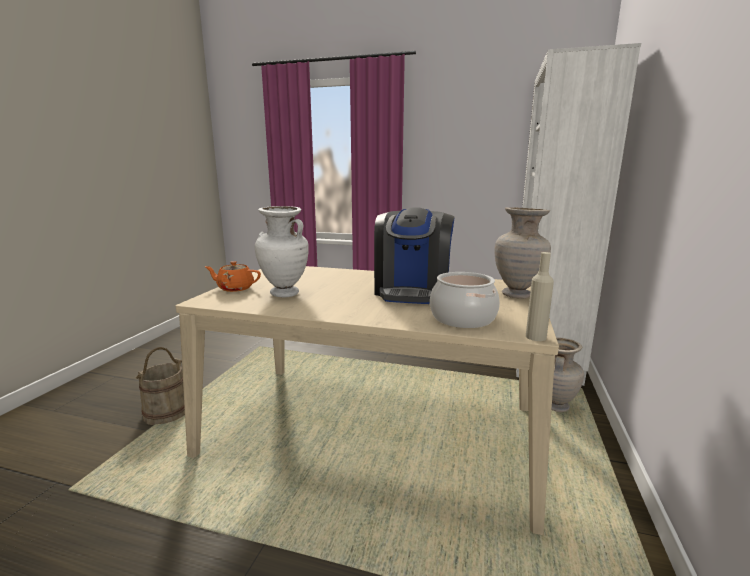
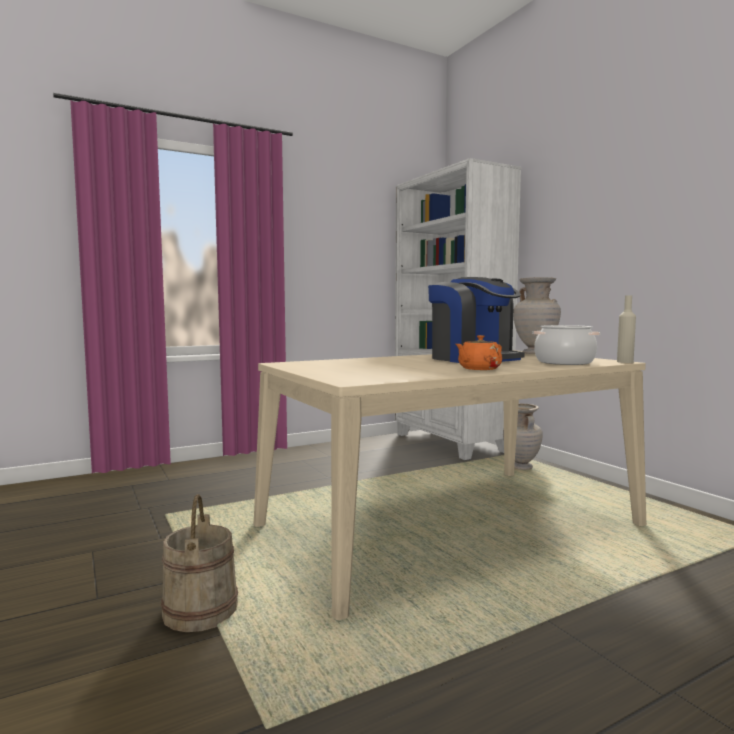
camera: 45 degrees left, 10 degrees down
orange teapot [205,261,261,292] -> orange teapot moved to [456,335,502,370]
white vase [255,206,309,297] -> none

